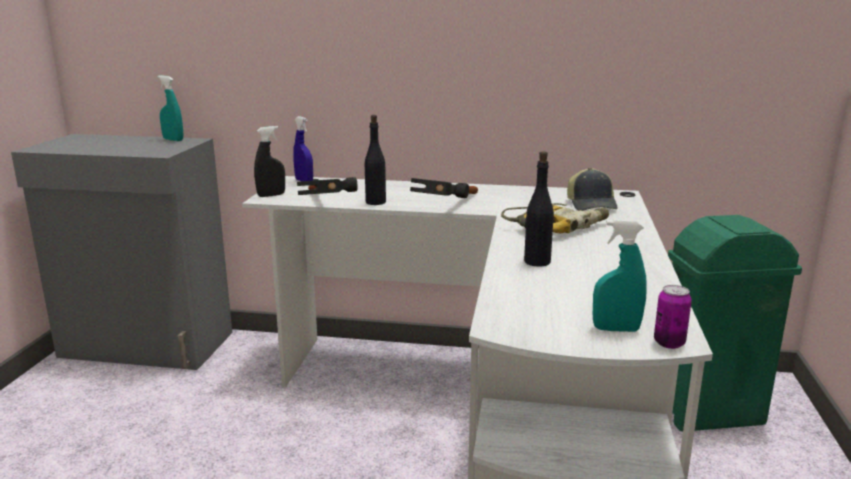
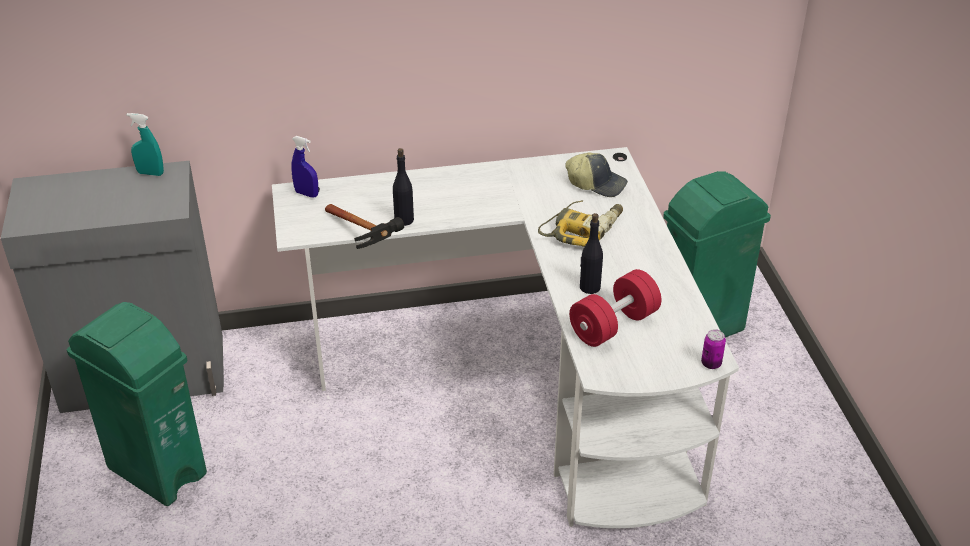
camera: 20 degrees left, 20 degrees up
black spray bottle [254,126,285,197] -> none
hammer [410,178,478,198] -> none
cap [567,168,617,211] -> cap turned 45 degrees counterclockwise [566,152,628,197]
turquoise spray bottle [593,219,647,332] -> none
none -> green trash can [67,302,207,506]
none -> red dumbbell [569,269,661,347]

